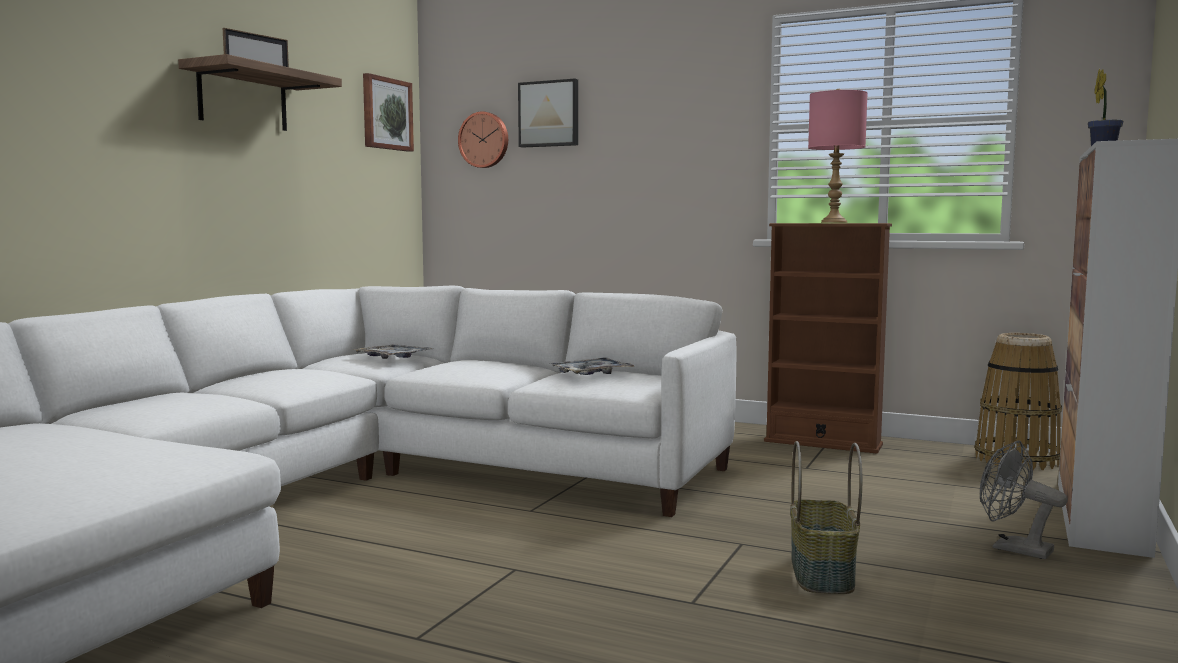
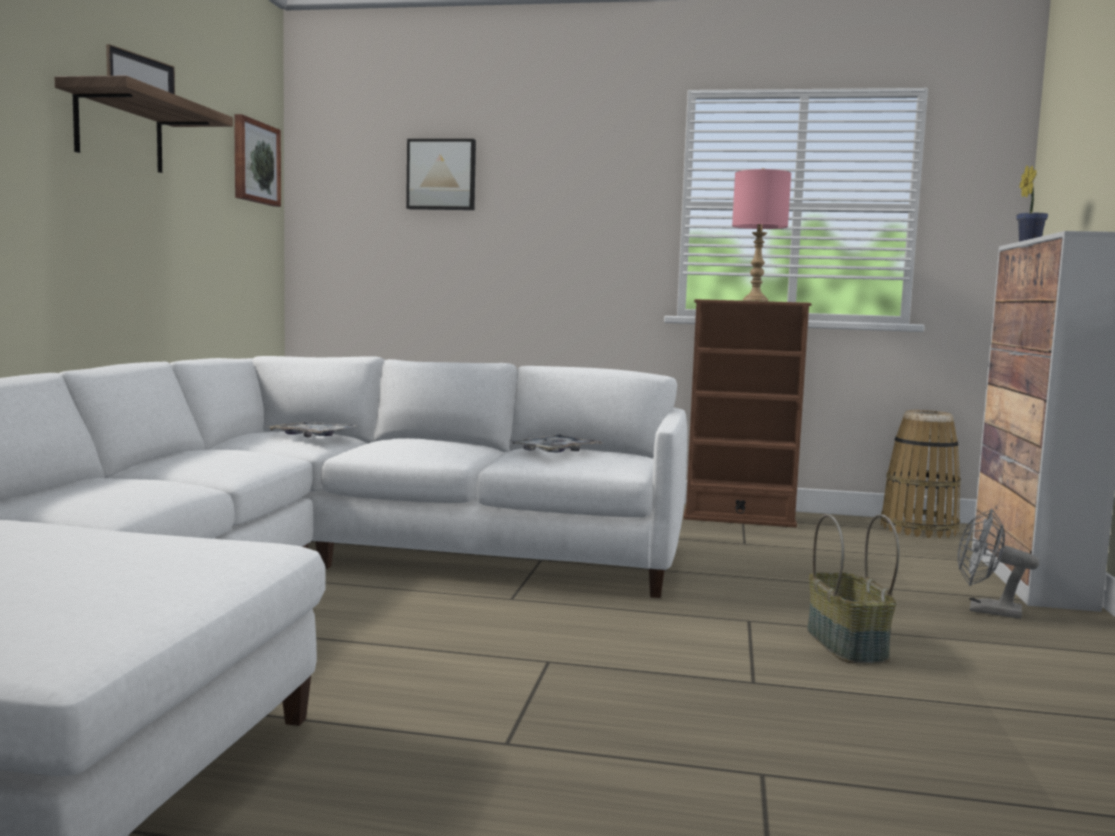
camera: 15 degrees left, 0 degrees up
wall clock [458,111,508,168] -> none

